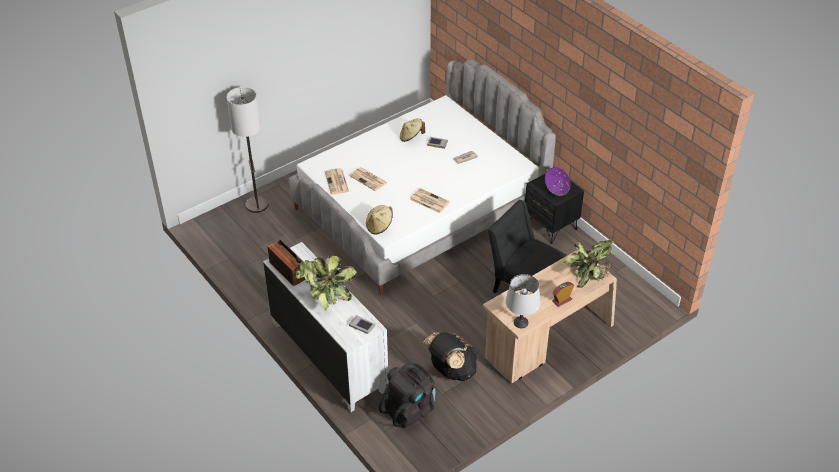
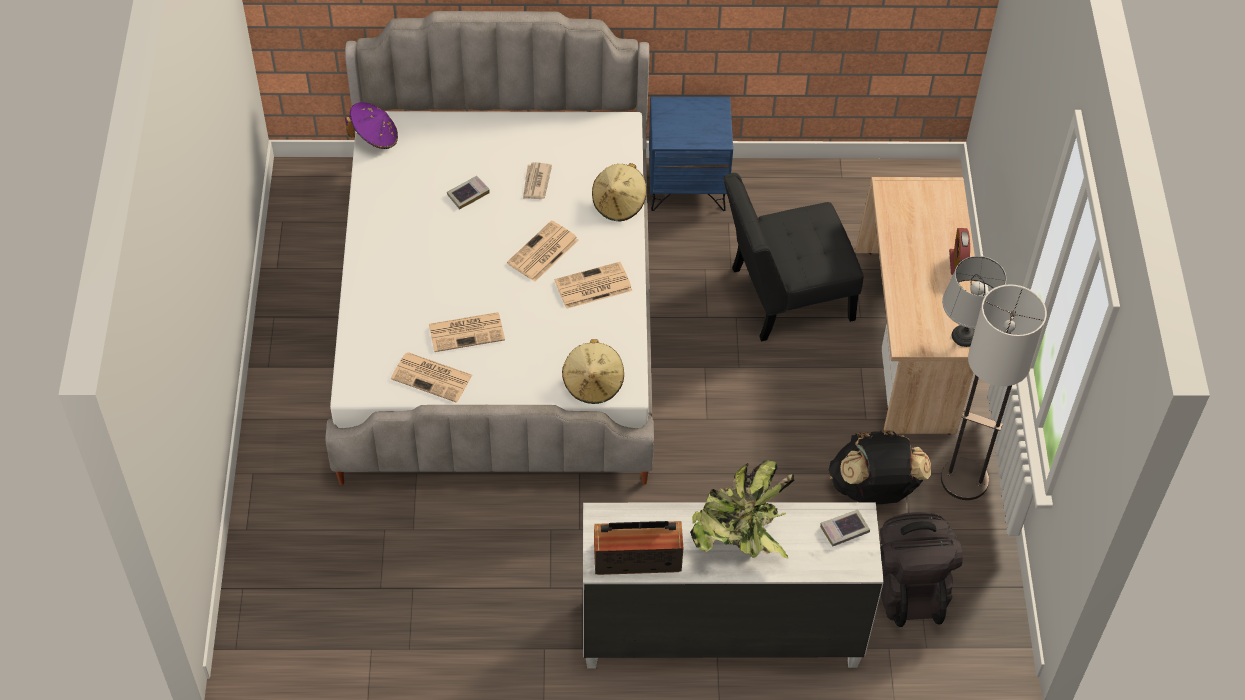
camera: 55 degrees left, 10 degrees up
floor lamp [227,87,269,213] -> floor lamp moved to [941,284,1047,500]
beige hat [400,118,425,142] -> beige hat moved to [592,163,647,221]
black nightstand [525,174,584,244] -> blue nightstand [649,97,733,211]
purple hat [545,167,570,196] -> purple hat moved to [345,102,398,149]
potted plant [563,239,614,288] -> none
none -> newspaper [507,220,579,282]

